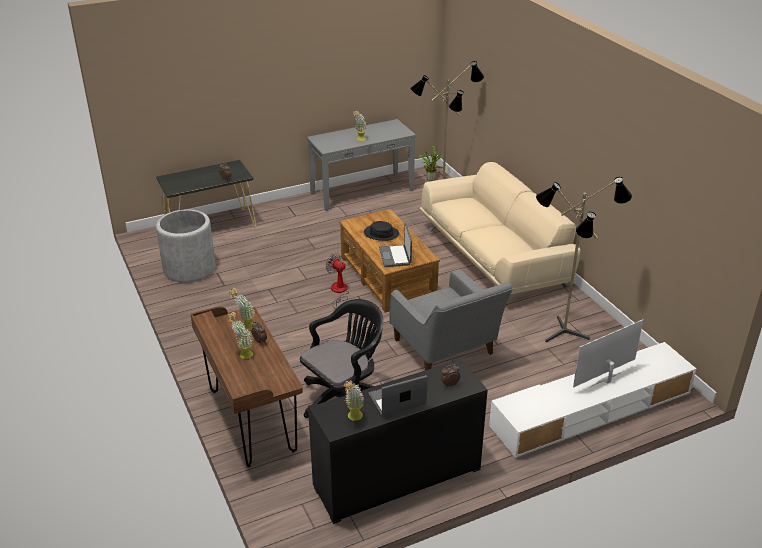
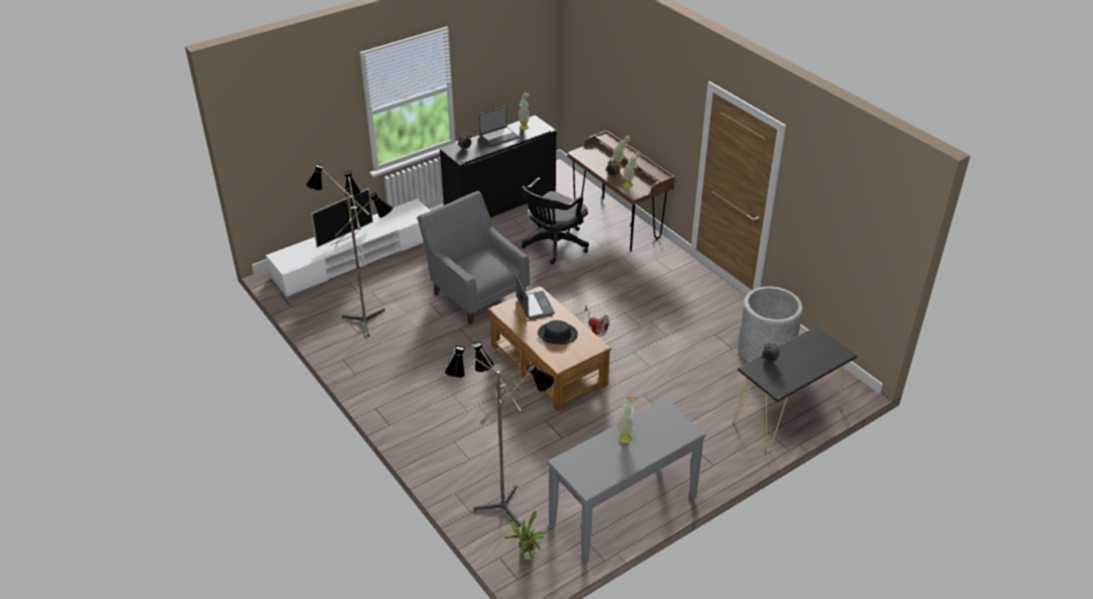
camera: 170 degrees right, 5 degrees up
beige sofa [420,162,580,295] -> none

